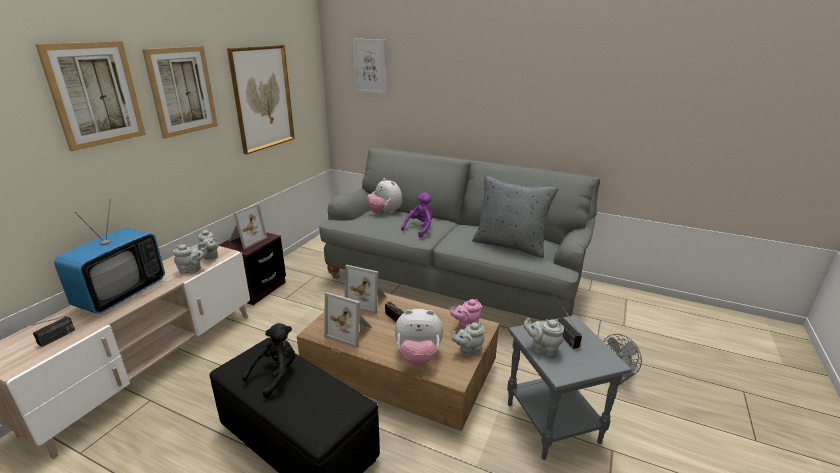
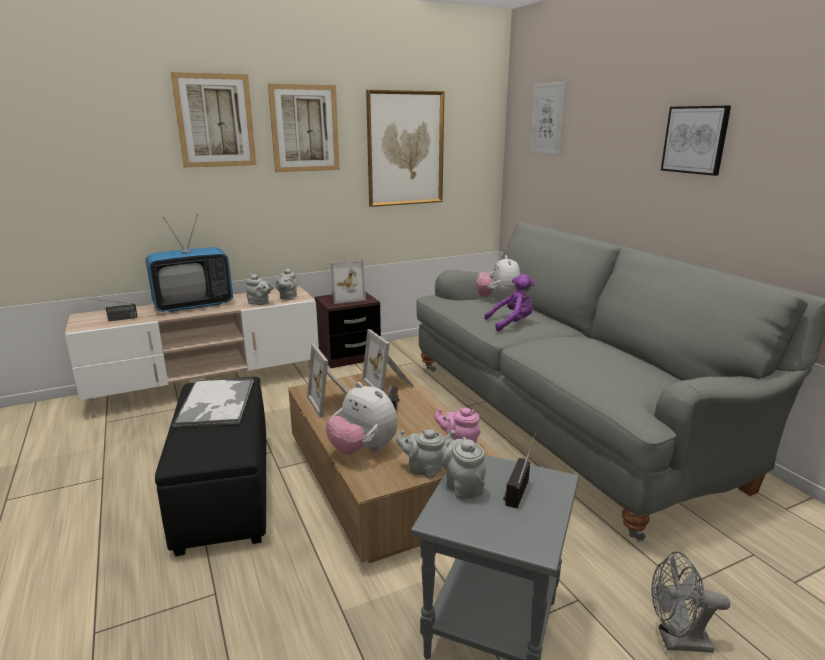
camera: 40 degrees right, 5 degrees down
black plush toy [242,323,295,398] -> tray [172,378,254,427]
grey pillow [472,176,558,258] -> none
none -> picture [661,106,731,176]

